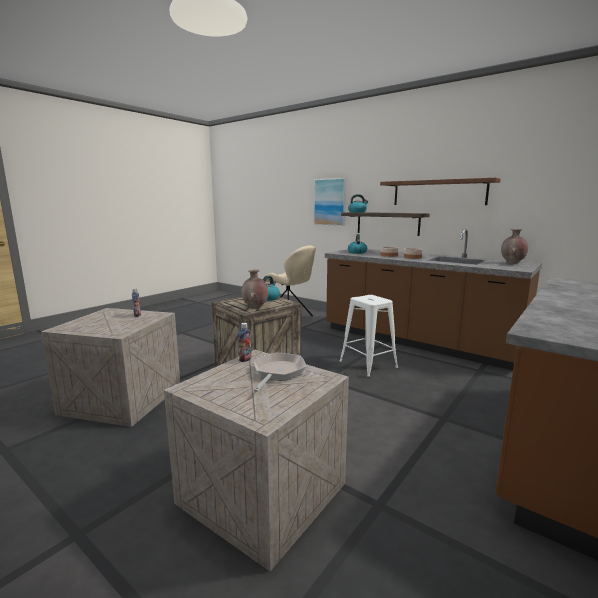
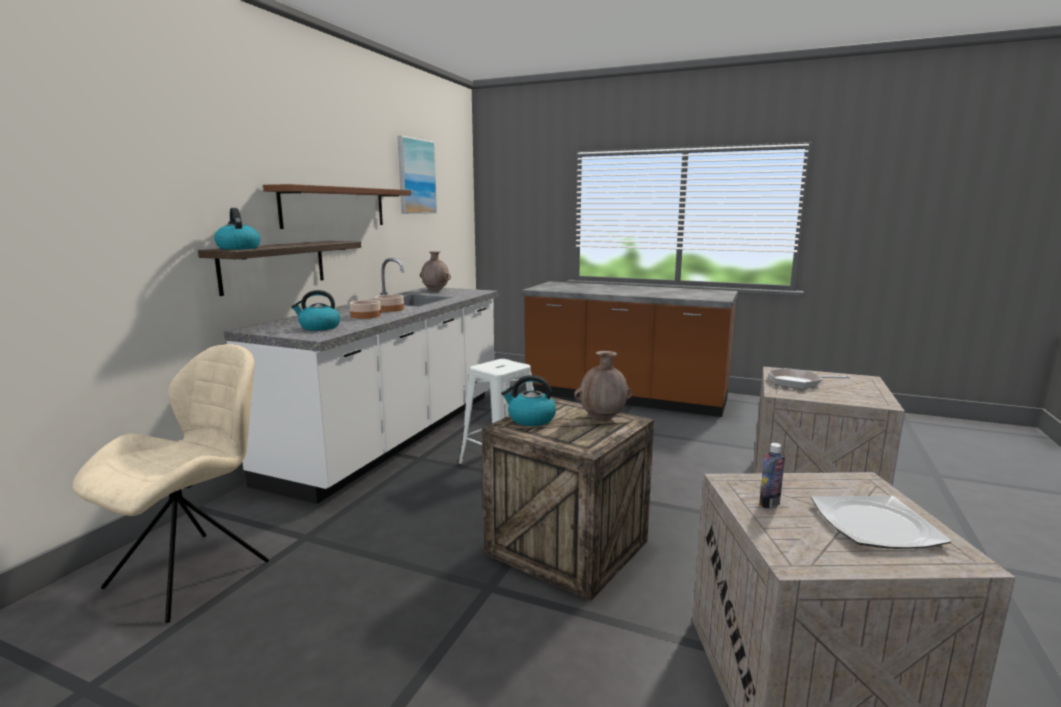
camera: 105 degrees left, 0 degrees up
bottle [238,323,251,362] -> none
picture [314,178,346,226] -> picture moved to [397,136,437,214]
brown counter [325,229,542,370] -> white counter [224,258,498,504]
none -> plate [811,495,952,549]

